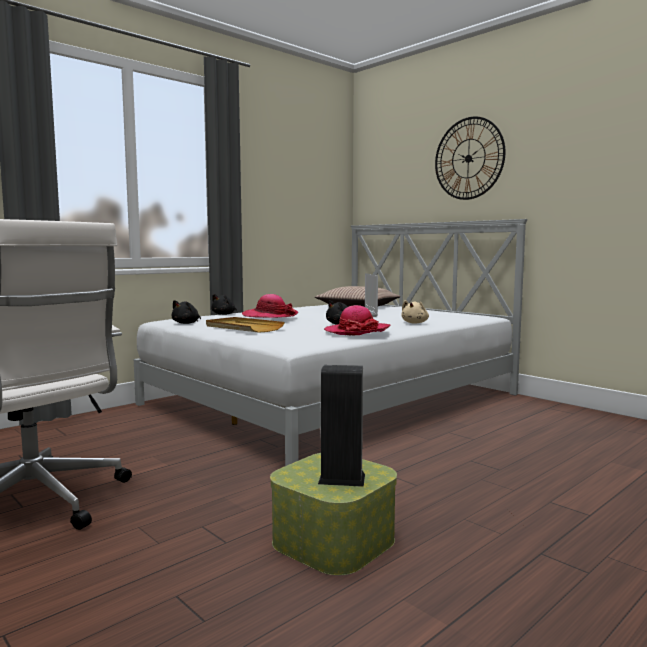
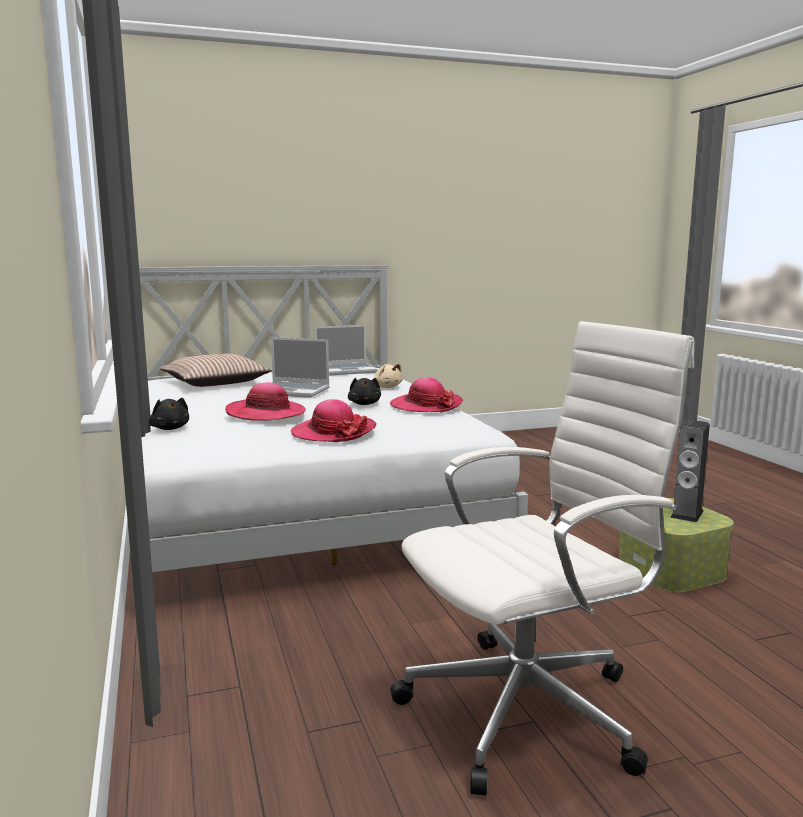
camera: 65 degrees left, 5 degrees up
black plush toy [172,300,201,324] -> none
beige tray [206,317,285,333] -> hat [291,399,377,442]
wall clock [435,116,505,200] -> none
none -> laptop [315,325,378,376]

